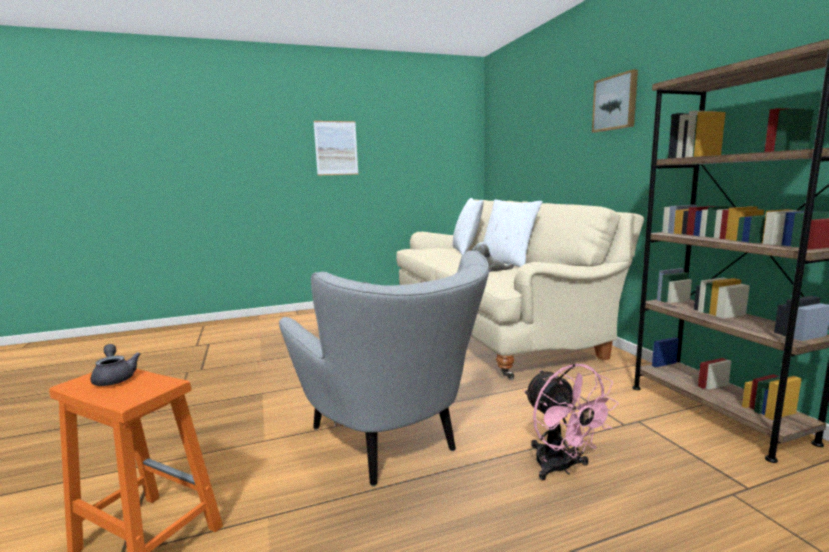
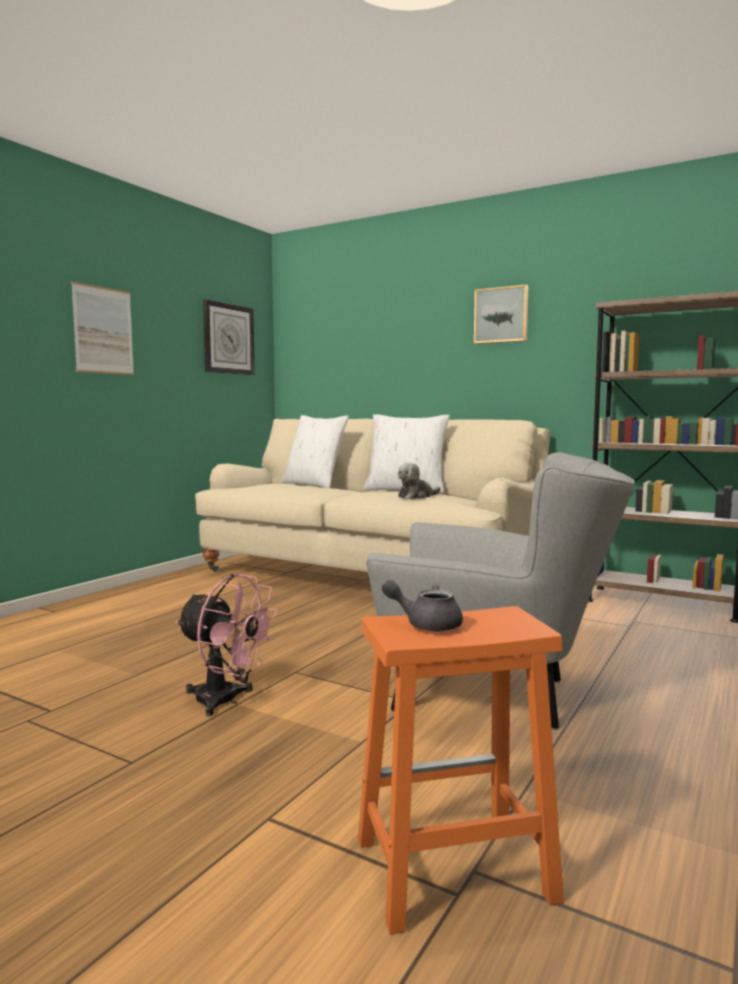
camera: 40 degrees left, 5 degrees down
pink fan [524,363,619,480] -> pink fan moved to [176,574,278,716]
none -> wall clock [203,299,255,375]

